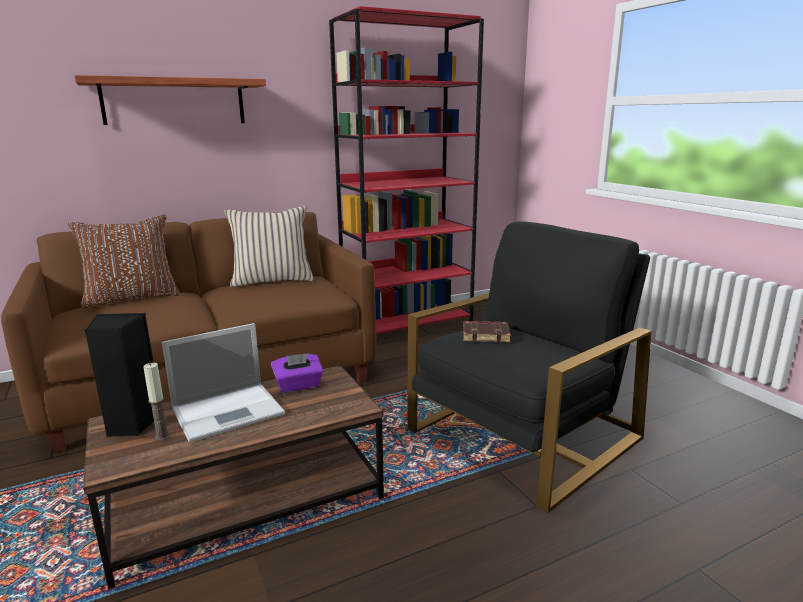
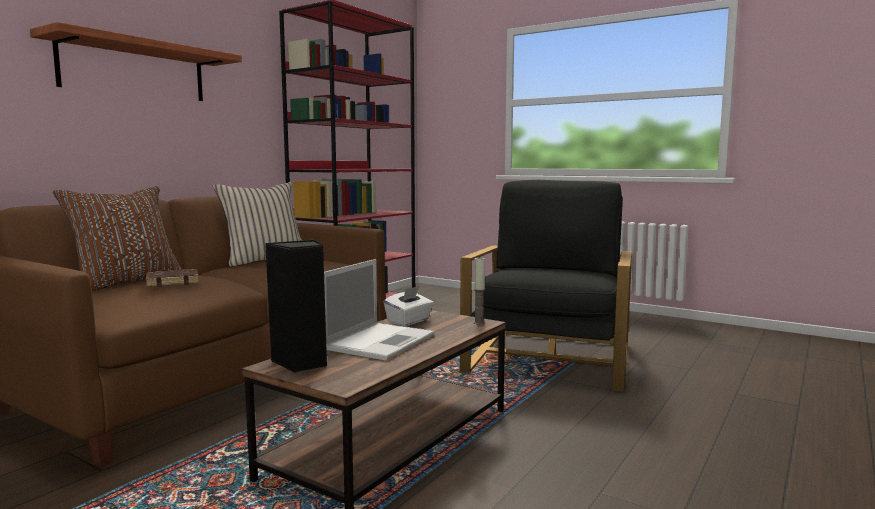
camera: 30 degrees left, 10 degrees down
candle [143,363,170,441] -> candle moved to [474,256,486,325]
purple tissue box [271,353,323,393] -> white tissue box [384,286,433,326]
brown book [463,321,511,343] -> brown book moved to [146,269,199,287]

